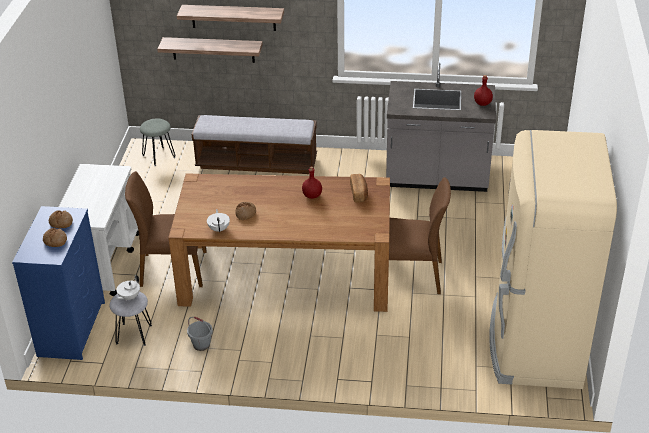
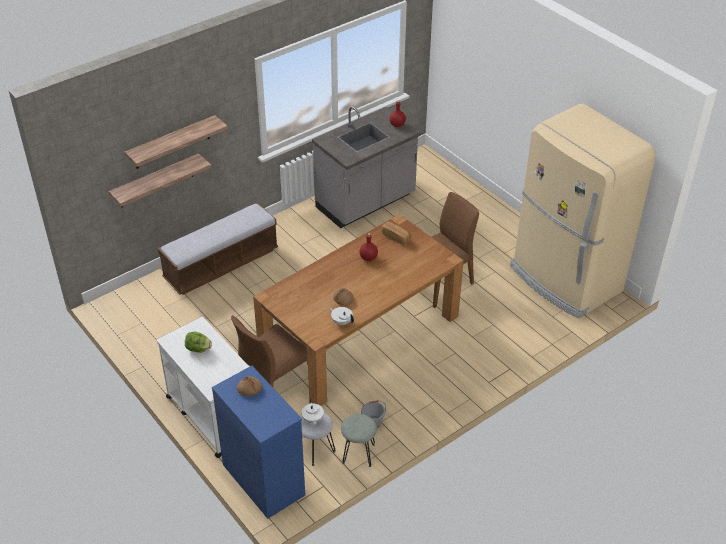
camera: 45 degrees left, 5 degrees up
bread [43,228,67,247] -> none
grey stool [140,119,176,166] -> grey stool moved to [341,414,377,467]
none -> lettuce [185,332,212,353]

